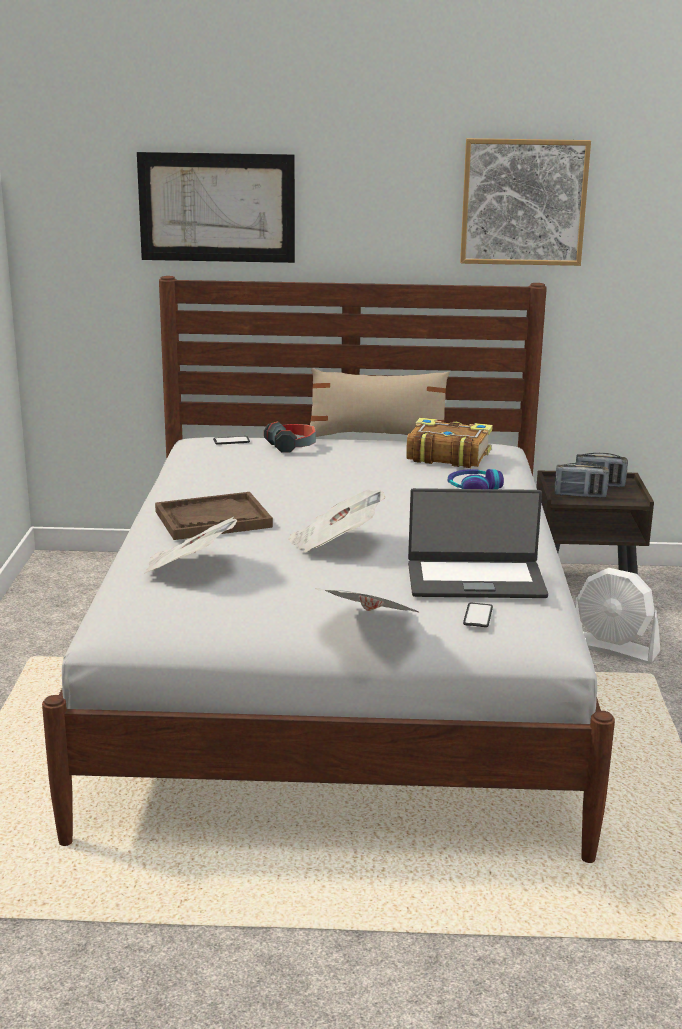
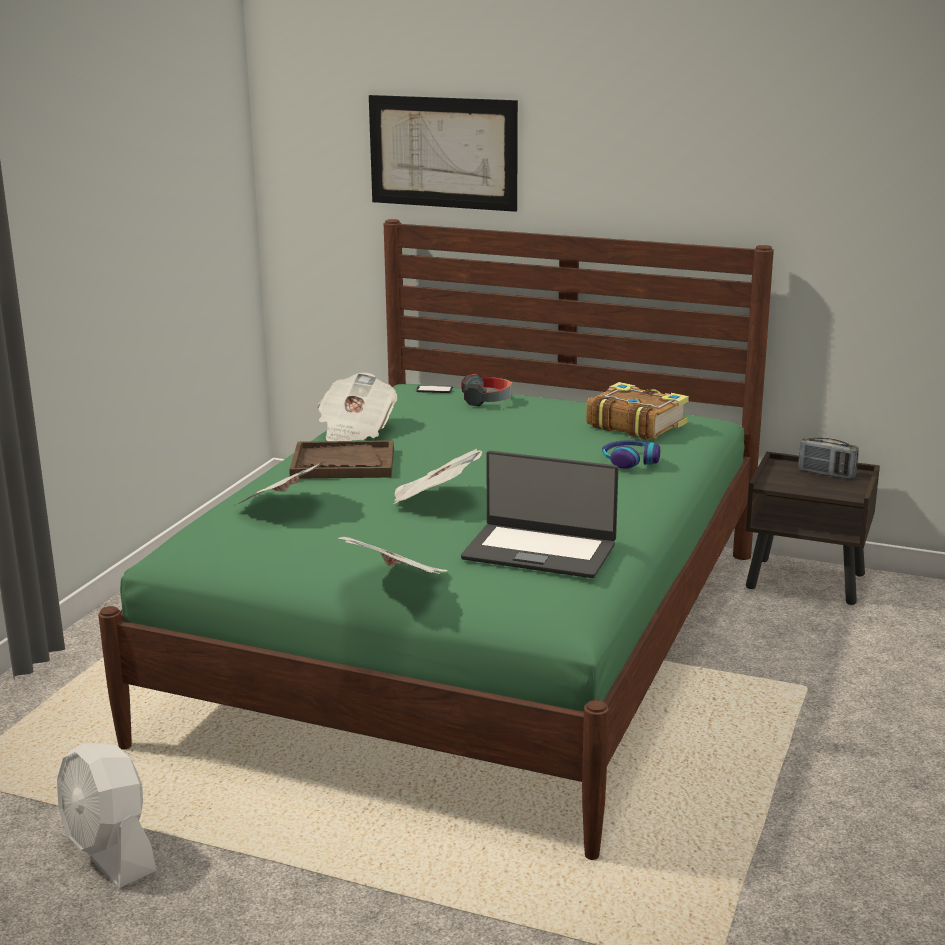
camera: 20 degrees right, 0 degrees up
white bed [42,276,615,863] -> green bed [98,219,774,860]
beige pillow [310,368,450,437] -> none
picture [460,138,591,266] -> none
phone [463,602,493,627] -> none
radio [554,463,609,498] -> none
white fan [575,568,660,664] -> white fan moved to [57,743,157,889]
none -> newspaper [318,372,398,441]

